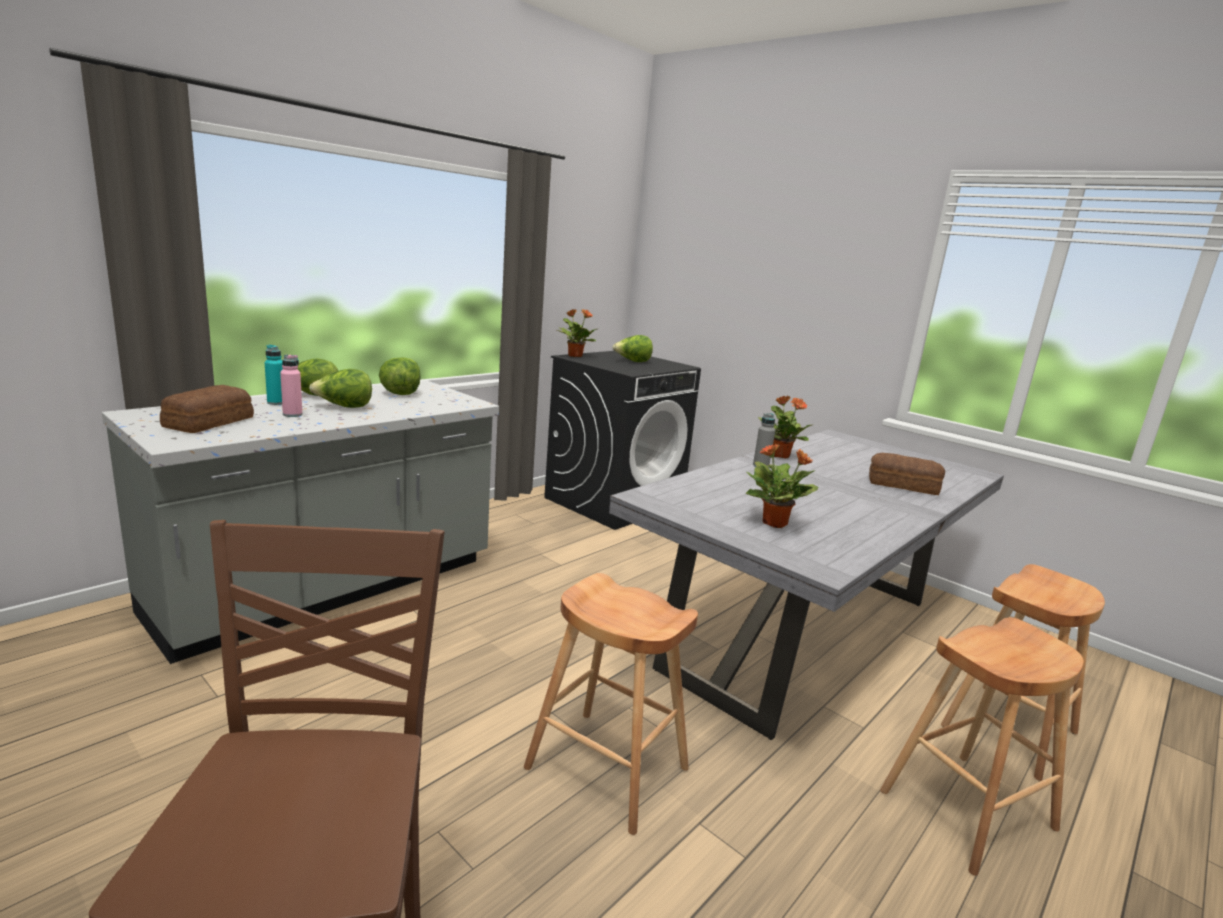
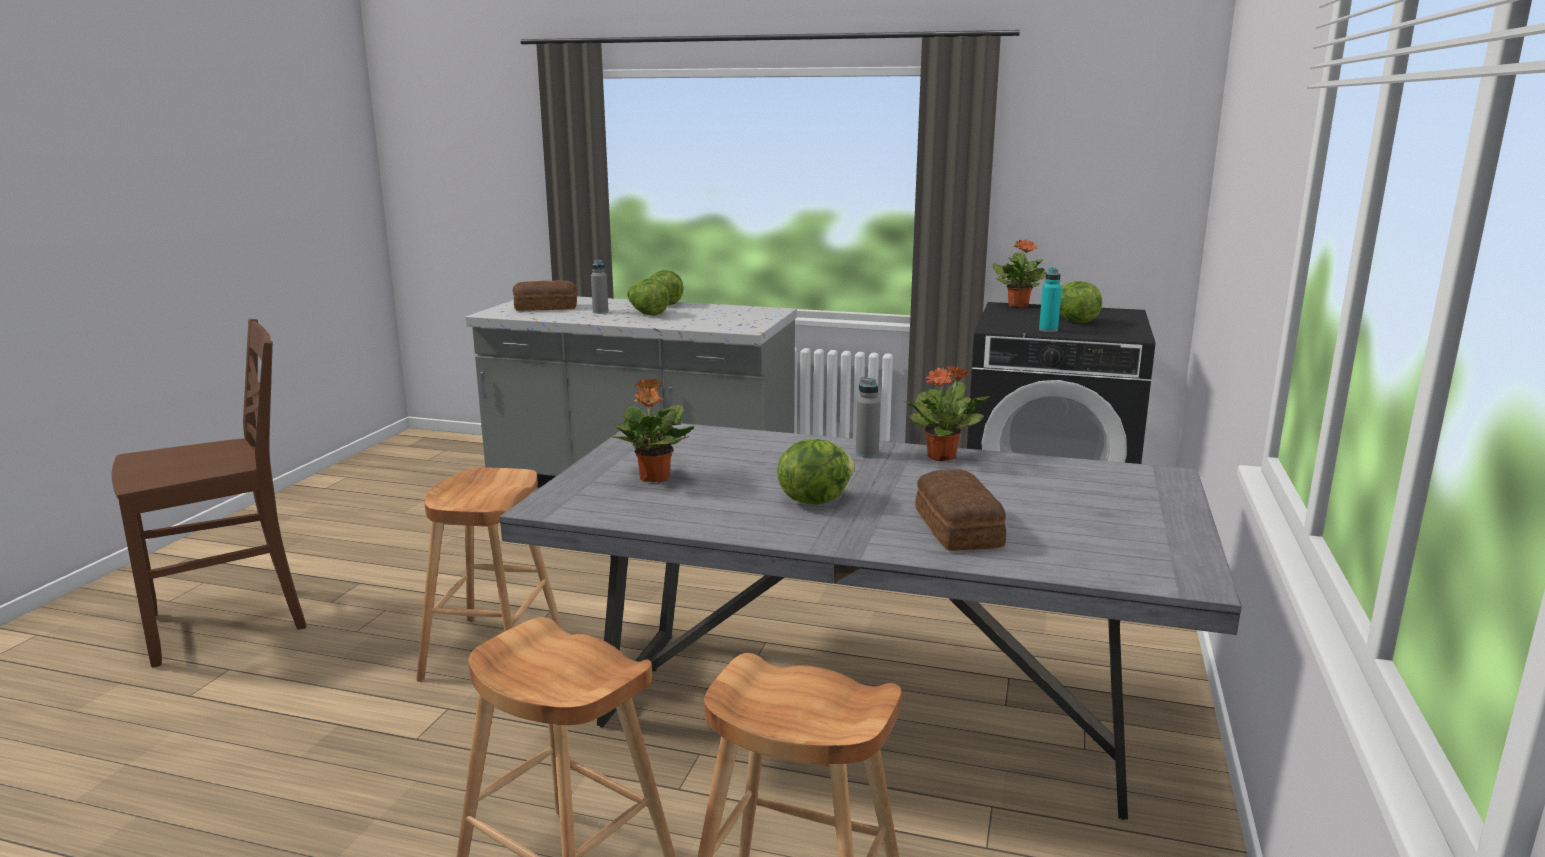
camera: 65 degrees right, 0 degrees up
turquoise bottle [265,345,283,405] -> turquoise bottle moved to [1039,267,1062,332]
pink bottle [280,354,303,417] -> grey bottle [591,260,609,314]
lettuce [379,357,421,395] -> lettuce moved to [777,439,855,505]

